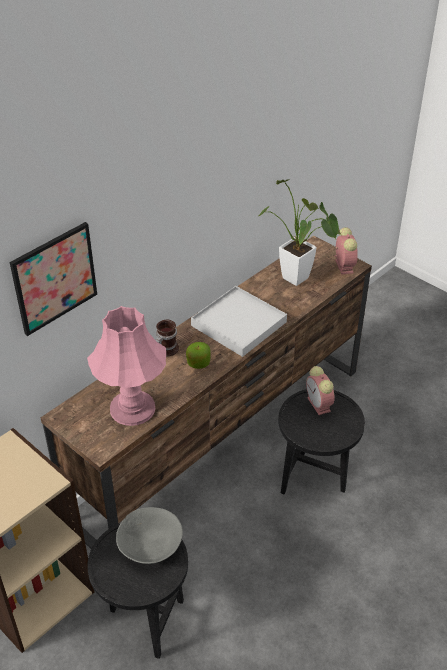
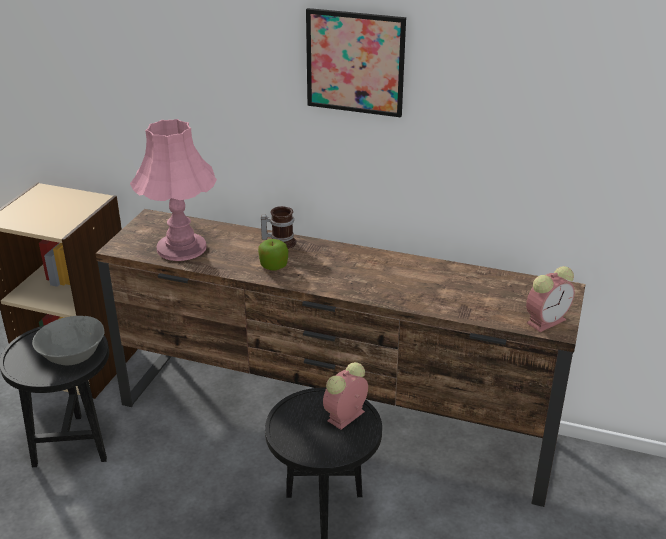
camera: 65 degrees right, 10 degrees down
picture [10,222,97,336] -> picture moved to [306,8,406,117]
white tray [191,286,287,357] -> none
potted plant [258,179,341,286] -> none

